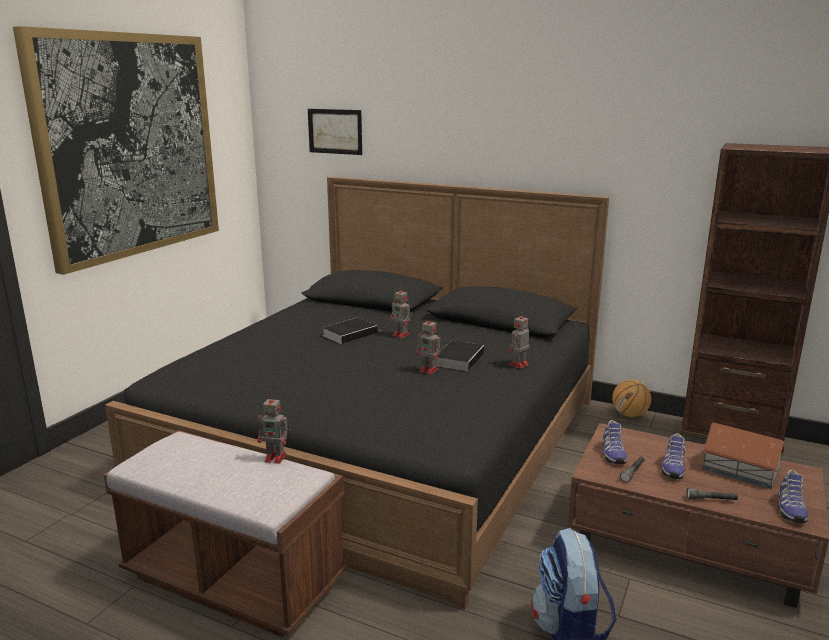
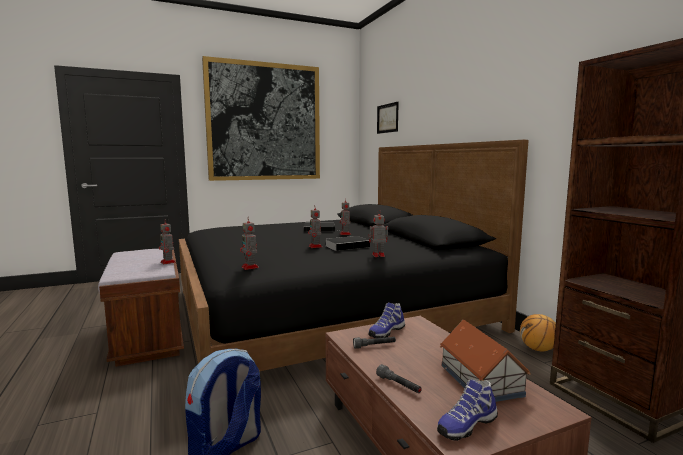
camera: 40 degrees right, 10 degrees down
shoe [662,433,685,479] -> none
none -> toy robot [240,217,259,270]

